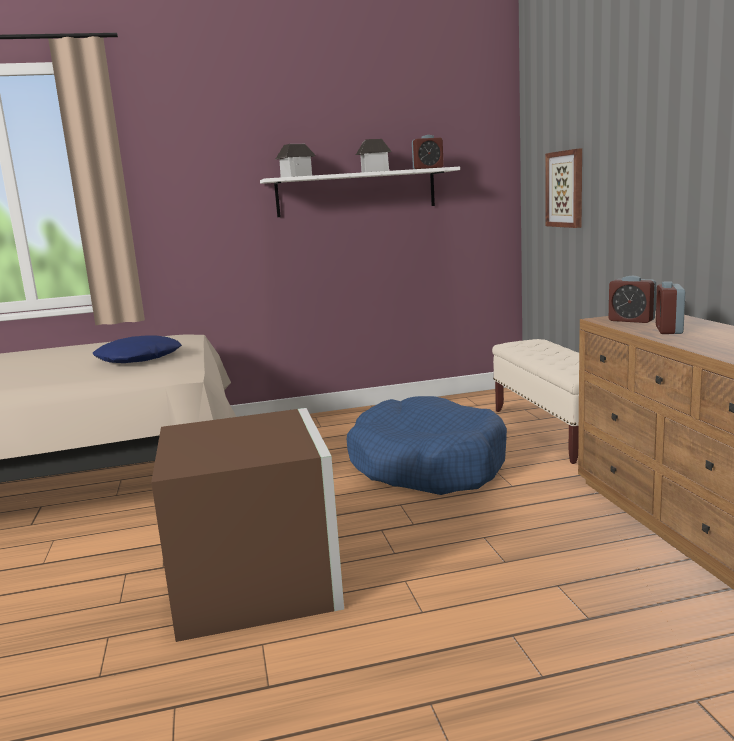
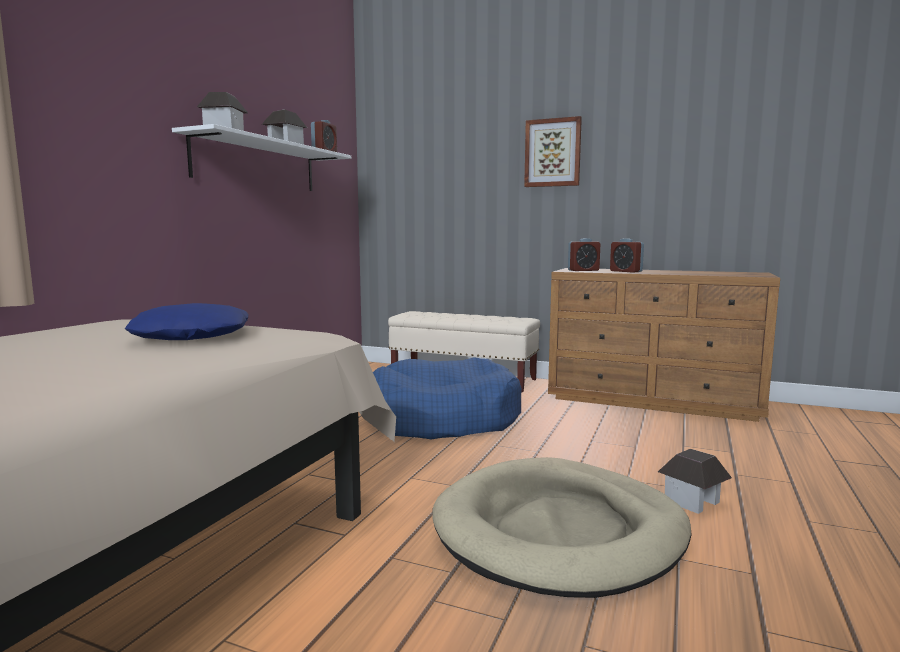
camera: 55 degrees left, 5 degrees down
brown storage box [151,408,344,642] -> beige dog bed [433,457,692,598]
picture [545,148,582,228] -> picture moved to [524,116,582,187]
none -> toy house [658,449,732,514]

